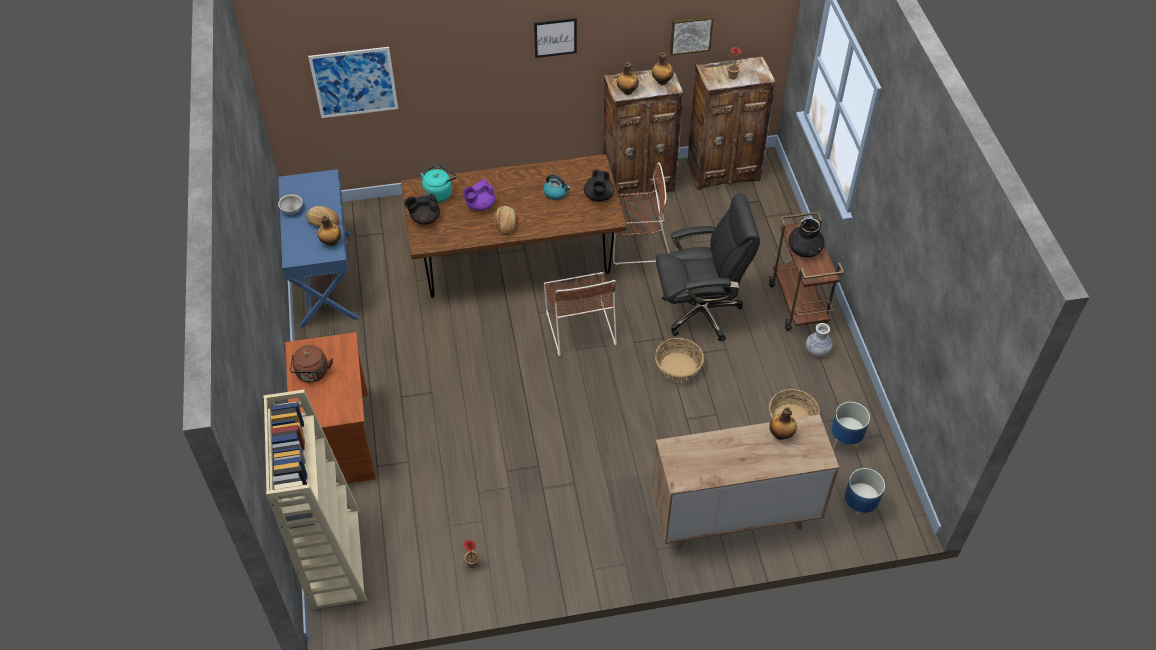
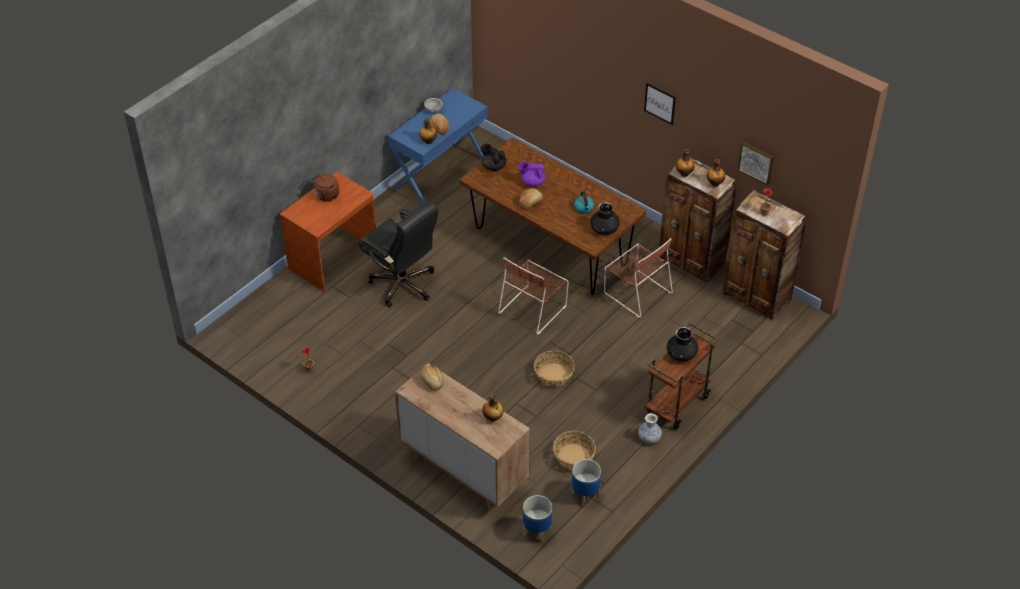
camera: 50 degrees right, 5 degrees down
beige bookcase [264,390,367,610] -> none
picture [308,47,398,118] -> none
turquoise kettle [420,164,456,203] -> none
black teapot [584,170,614,202] -> black vase [590,202,620,235]
black office chair [656,194,760,342] -> black office chair moved to [359,201,438,307]
none -> bread [420,365,444,391]

